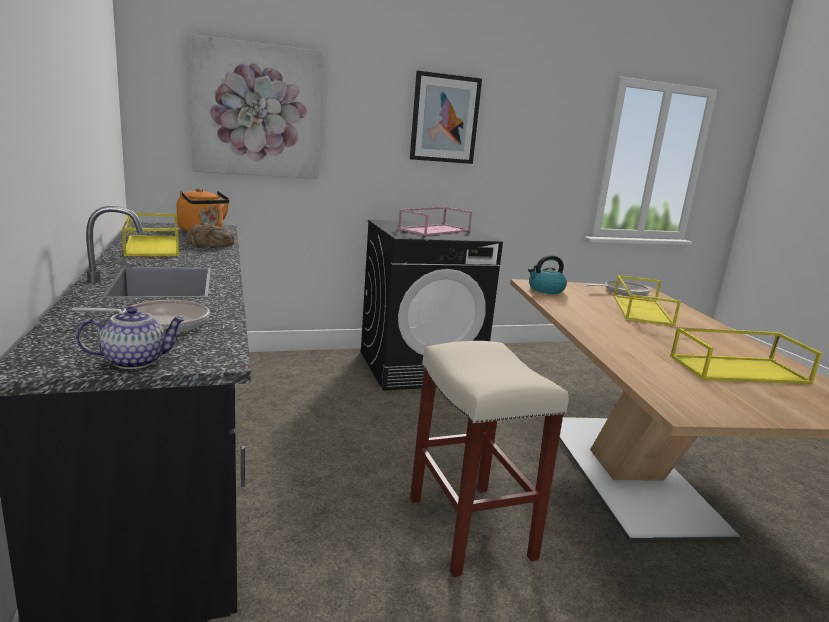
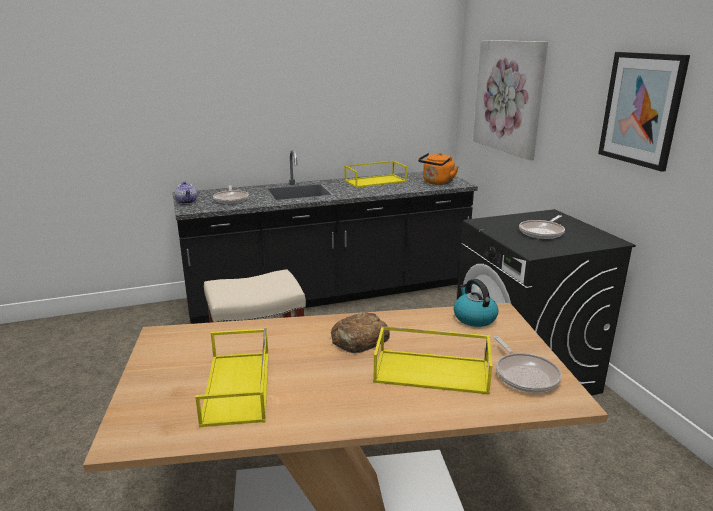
camera: 90 degrees right, 5 degrees up
bread [186,222,235,249] -> bread moved to [331,312,390,353]
pink tray [398,207,472,236] -> frying pan [519,215,565,239]

